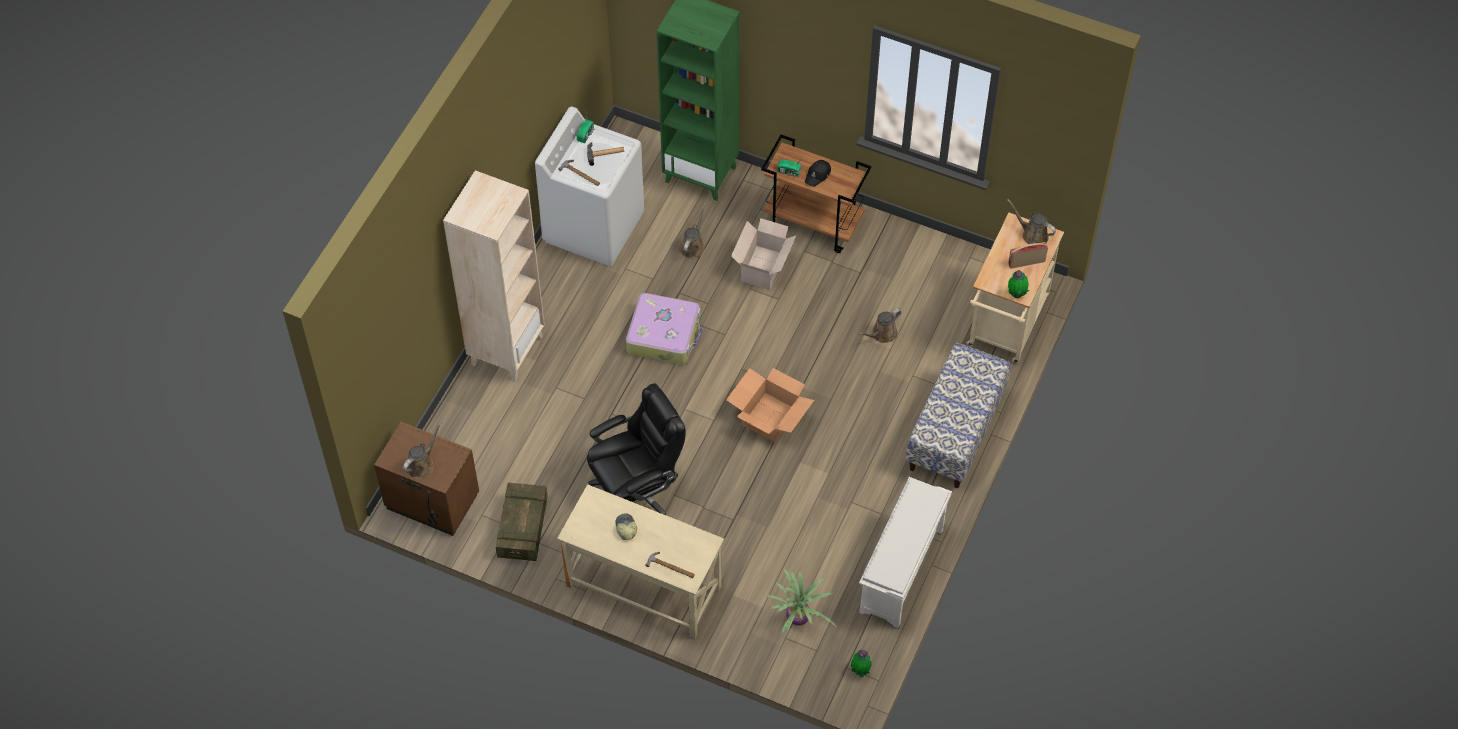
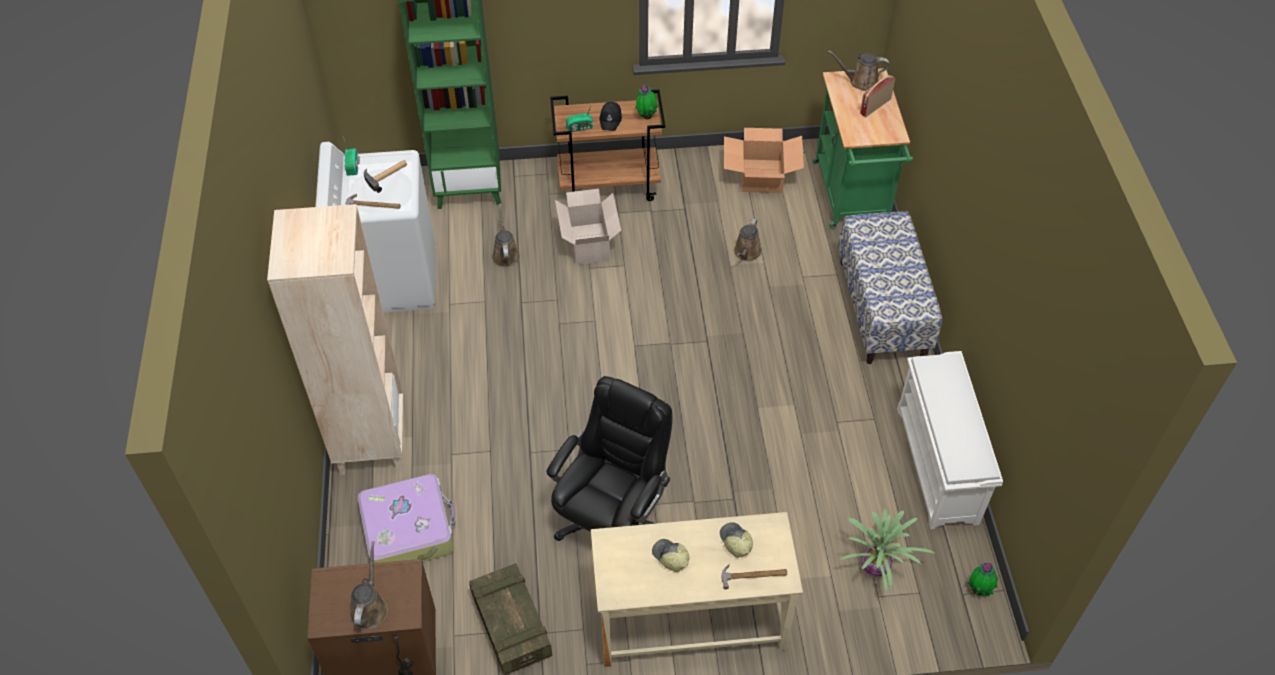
camera: 30 degrees left, 5 degrees down
suitcase [626,293,703,364] -> suitcase moved to [358,474,455,563]
cardboard box [726,368,814,443] -> cardboard box moved to [724,128,804,193]
beige cart [966,213,1064,363] -> green cart [813,68,913,228]
potted plant [1008,270,1029,298] -> potted plant moved to [635,84,658,120]
none -> cap [720,522,753,558]

